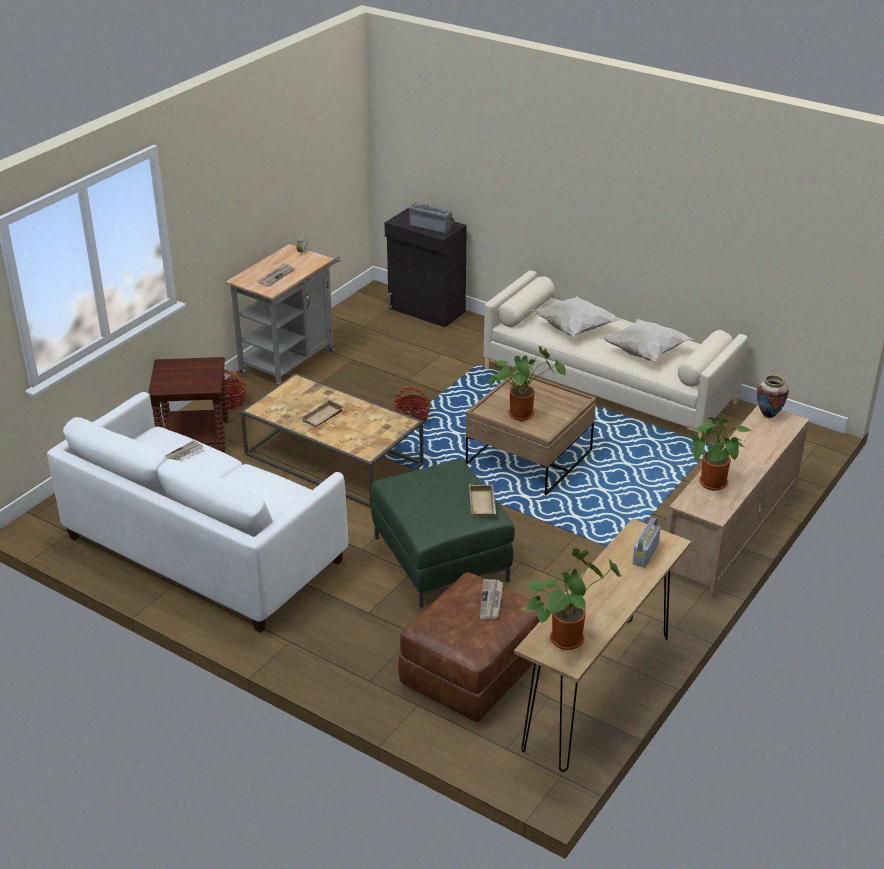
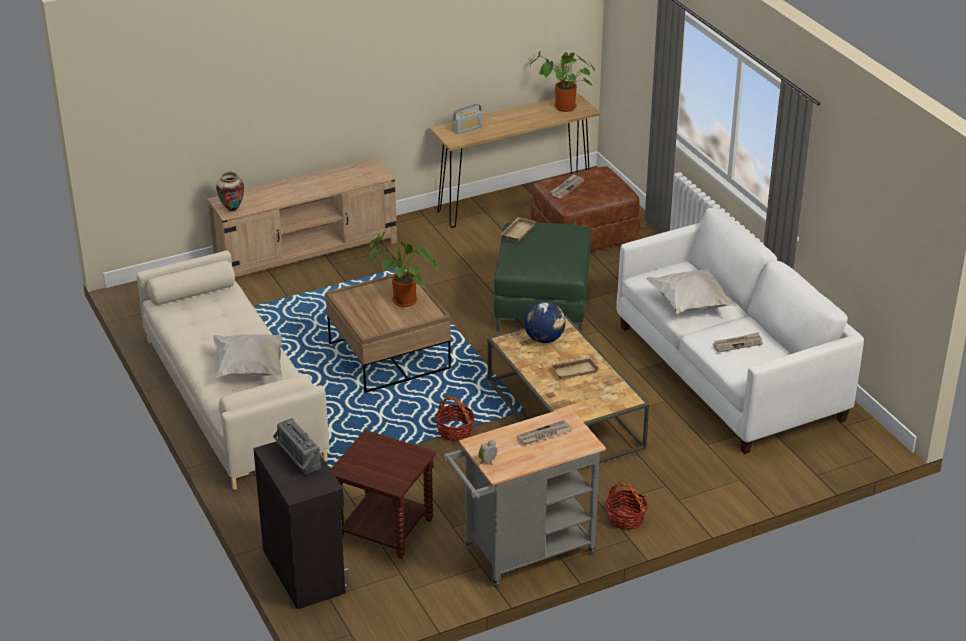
camera: 150 degrees left, 0 degrees up
brown side table [148,357,229,452] -> brown side table moved to [330,430,436,559]
white pillow [600,319,693,361] -> white pillow moved to [646,269,737,314]
potted plant [692,416,752,491] -> none
none -> globe [524,301,566,343]

